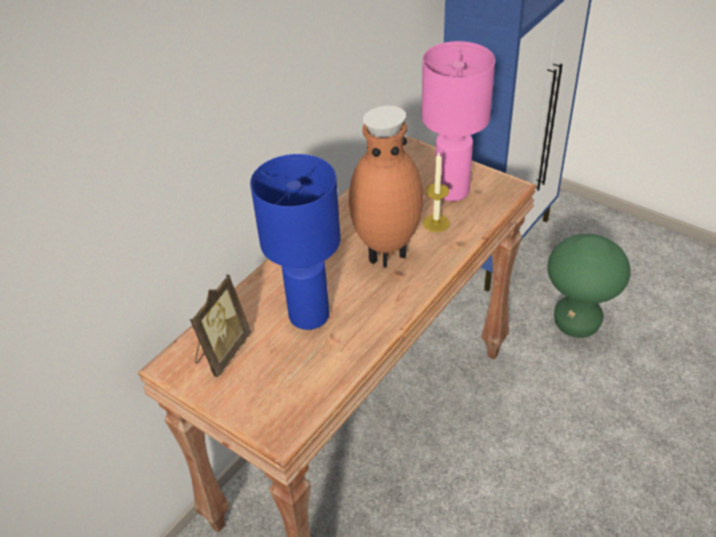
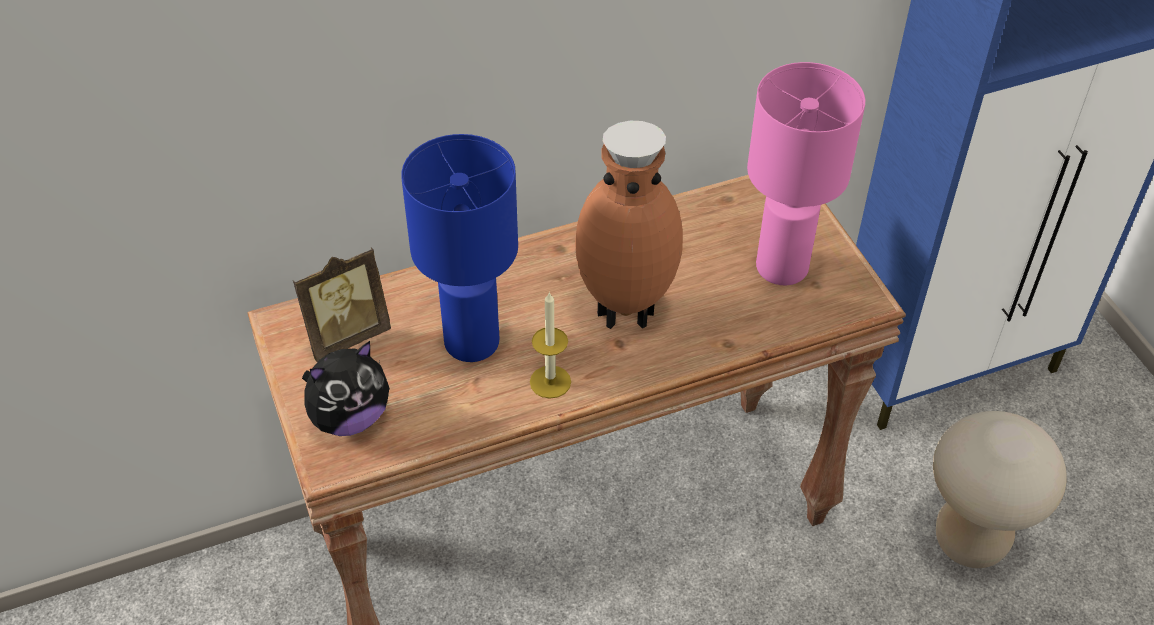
camera: 30 degrees right, 5 degrees up
candle [423,153,450,232] -> candle moved to [530,292,571,399]
green stool [547,234,631,338] -> beige stool [933,411,1067,568]
none -> plush toy [302,341,389,436]

